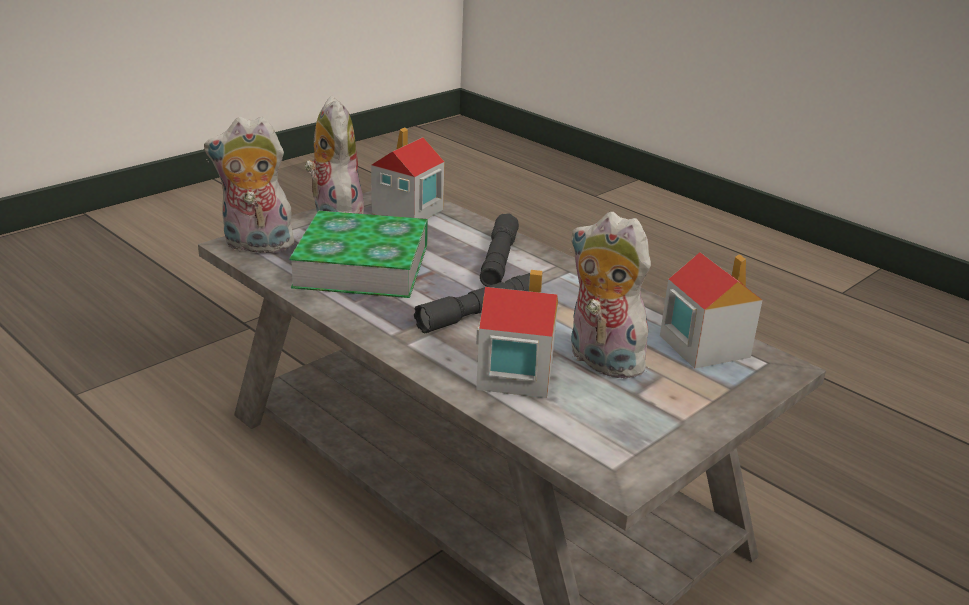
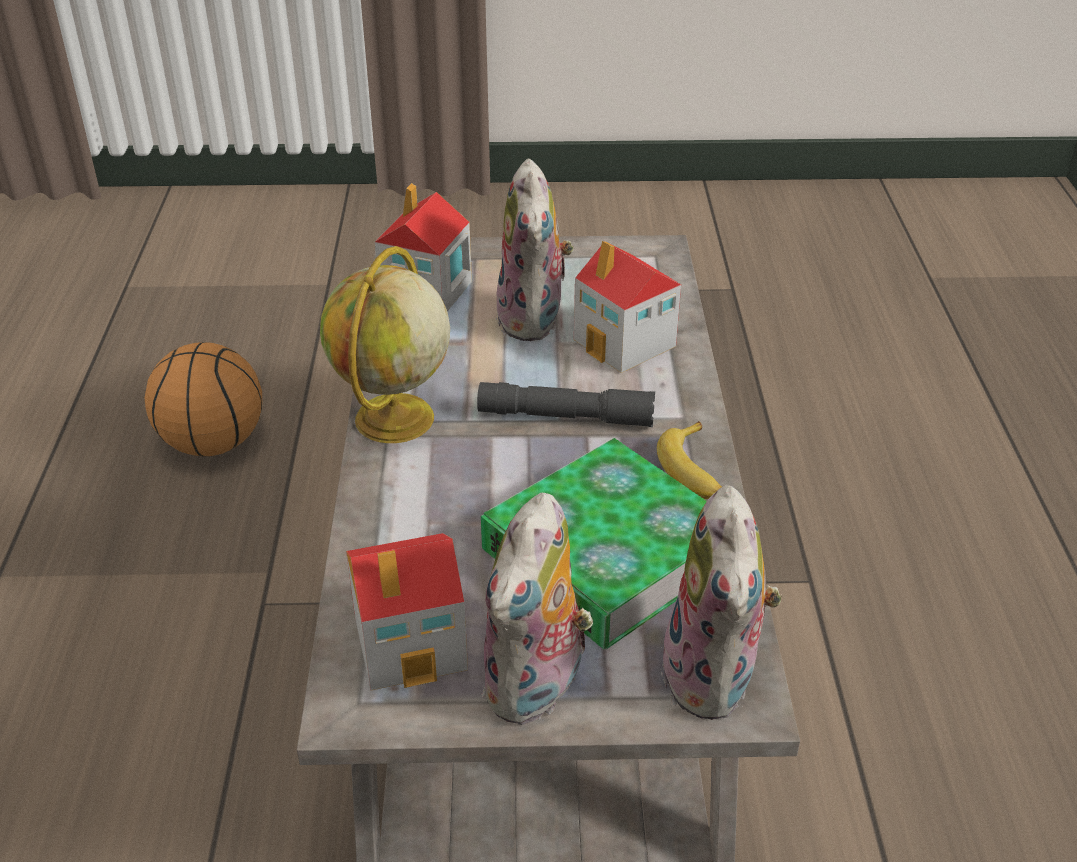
camera: 135 degrees left, 10 degrees up
plush toy [204,117,297,253] -> plush toy turned 45 degrees clockwise [661,485,782,720]
grey flashlight [480,213,519,287] -> none
none -> basketball [145,342,262,456]
none -> globe [320,246,450,443]
none -> banana [657,421,722,499]

